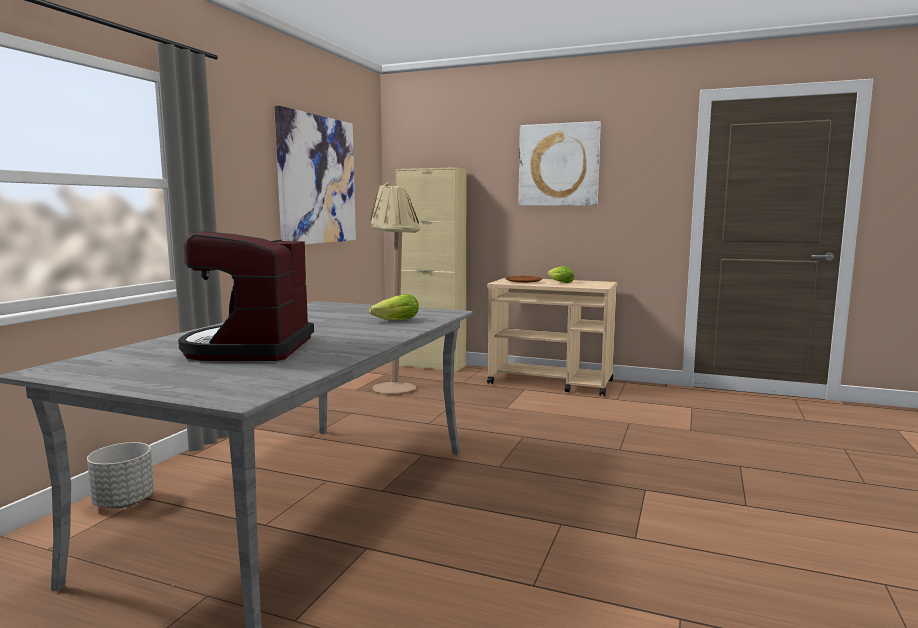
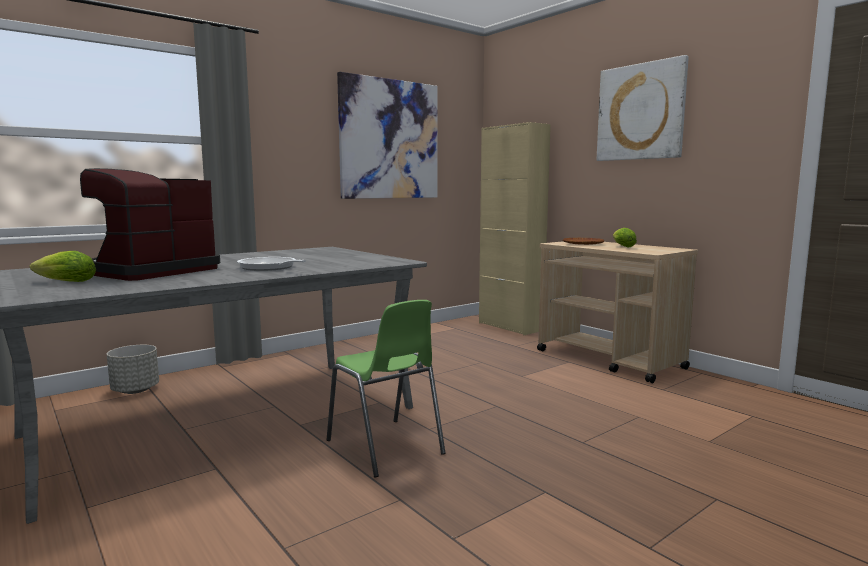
camera: 30 degrees right, 0 degrees up
lettuce [369,294,419,320] -> lettuce moved to [30,251,96,282]
beige floor lamp [370,182,420,394] -> none
none -> frying pan [237,257,306,271]
none -> green chair [327,300,446,477]

